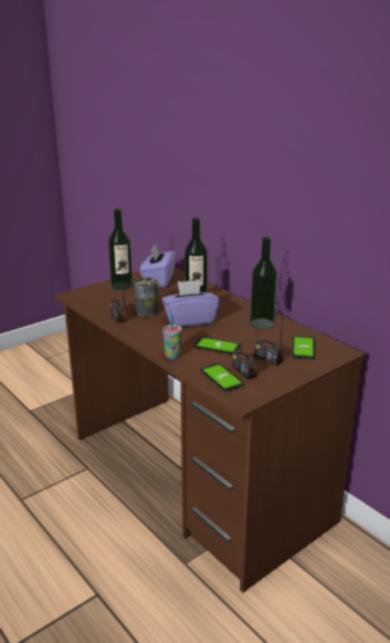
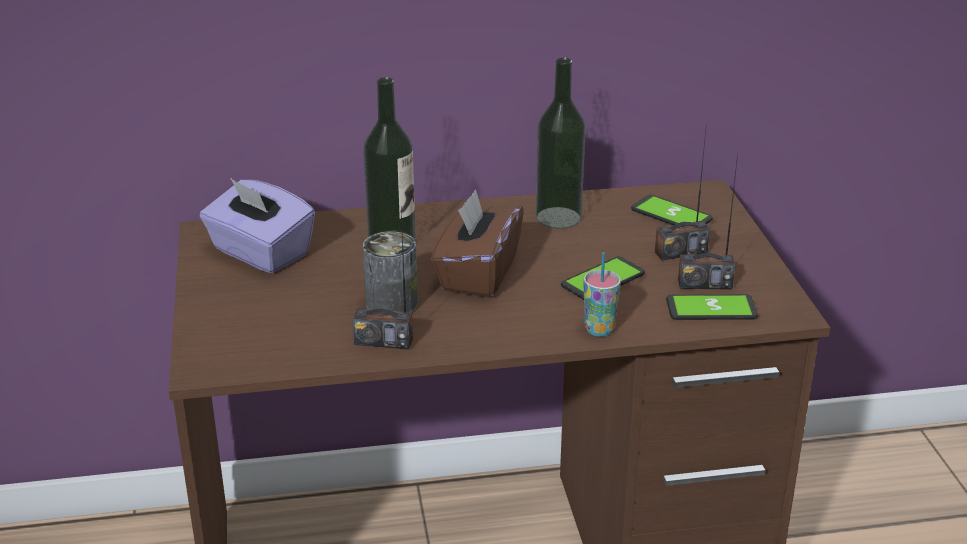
camera: 60 degrees left, 5 degrees up
bottle [108,208,133,290] -> none
purple tissue box [162,280,220,327] -> brown tissue box [431,189,524,298]

